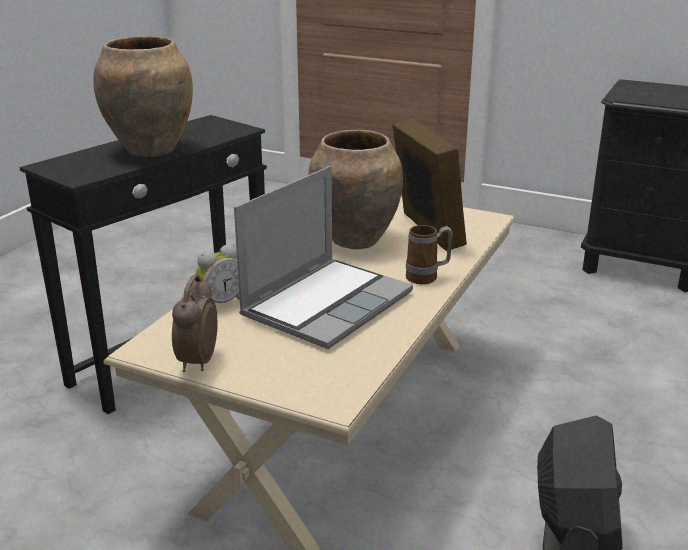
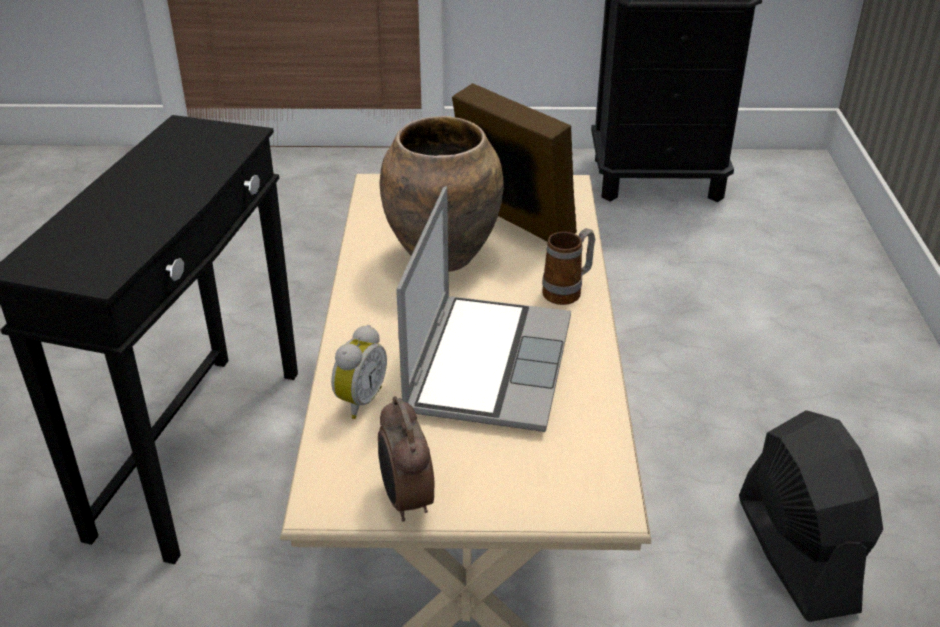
camera: 25 degrees left, 10 degrees up
brown vase [93,36,193,157] -> none

